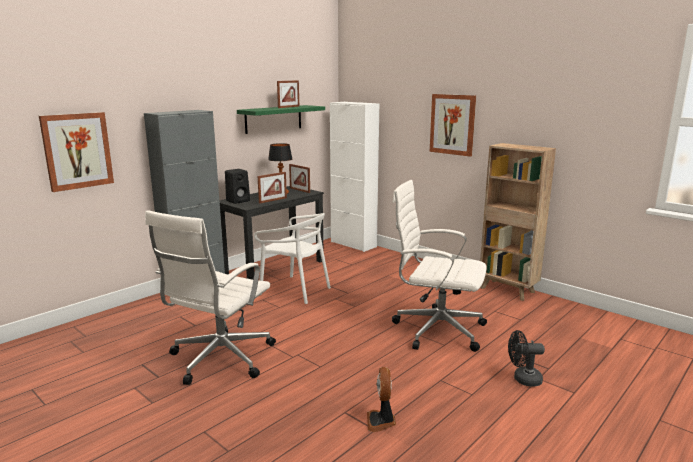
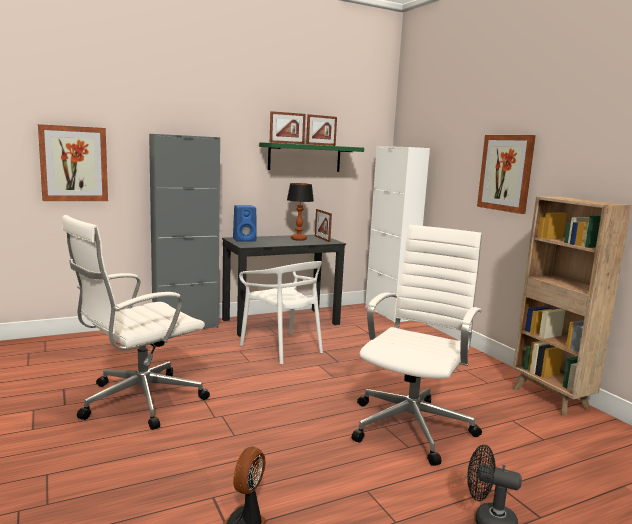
camera: 20 degrees right, 5 degrees down
black speaker [225,169,250,204] -> blue speaker [233,205,257,242]
picture frame [258,172,287,203] -> picture frame moved to [270,111,306,144]
white office chair [392,180,487,352] -> white office chair turned 75 degrees clockwise [352,225,482,466]

